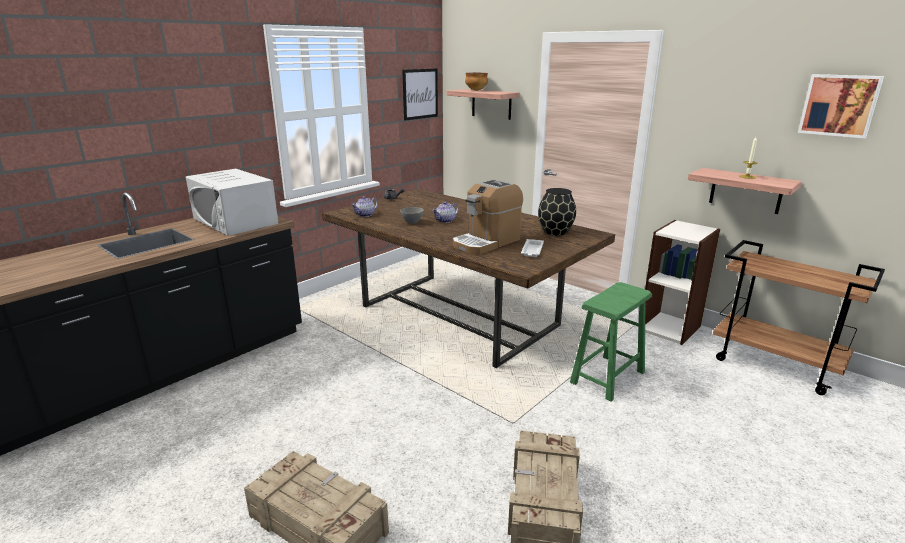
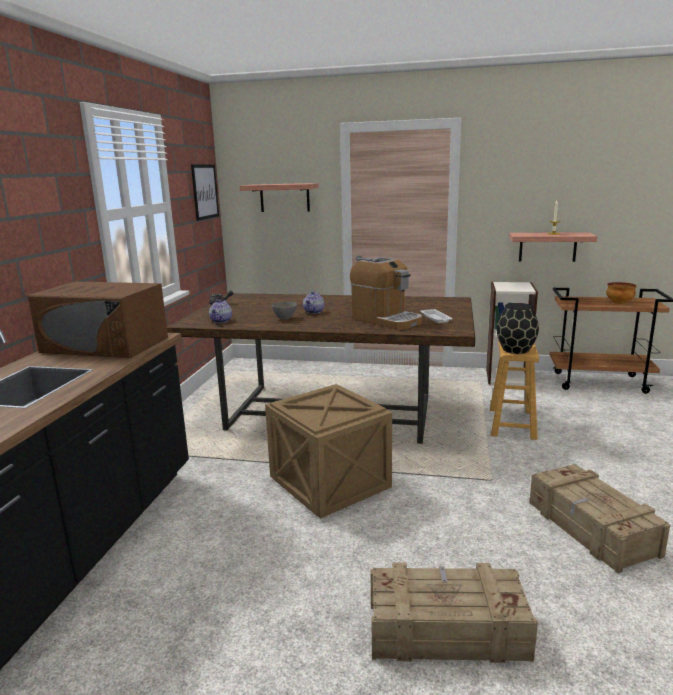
camera: 30 degrees left, 5 degrees down
white microwave [186,169,278,236] -> brown microwave [28,282,168,358]
coffee machine [453,179,523,254] -> coffee machine turned 60 degrees counterclockwise [350,257,422,330]
bowl [465,73,488,91] -> bowl moved to [606,282,636,304]
black vase [538,188,576,236] -> black vase moved to [496,303,539,354]
green stool [570,282,652,402] -> brown stool [490,339,539,440]
picture [798,74,884,139] -> none
none -> crate [265,384,392,519]

